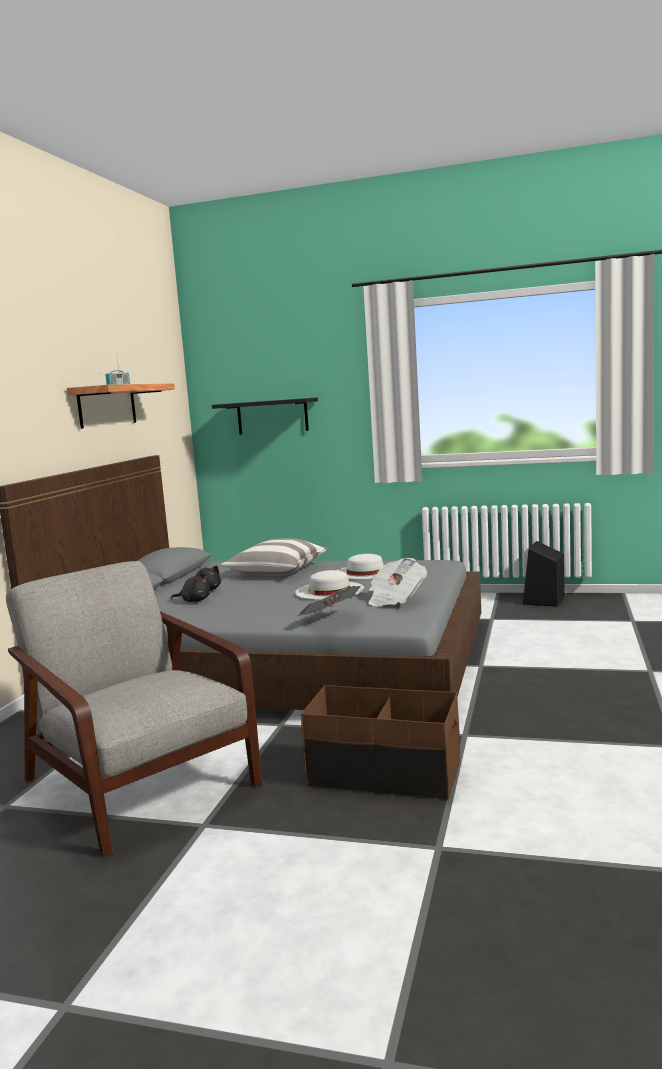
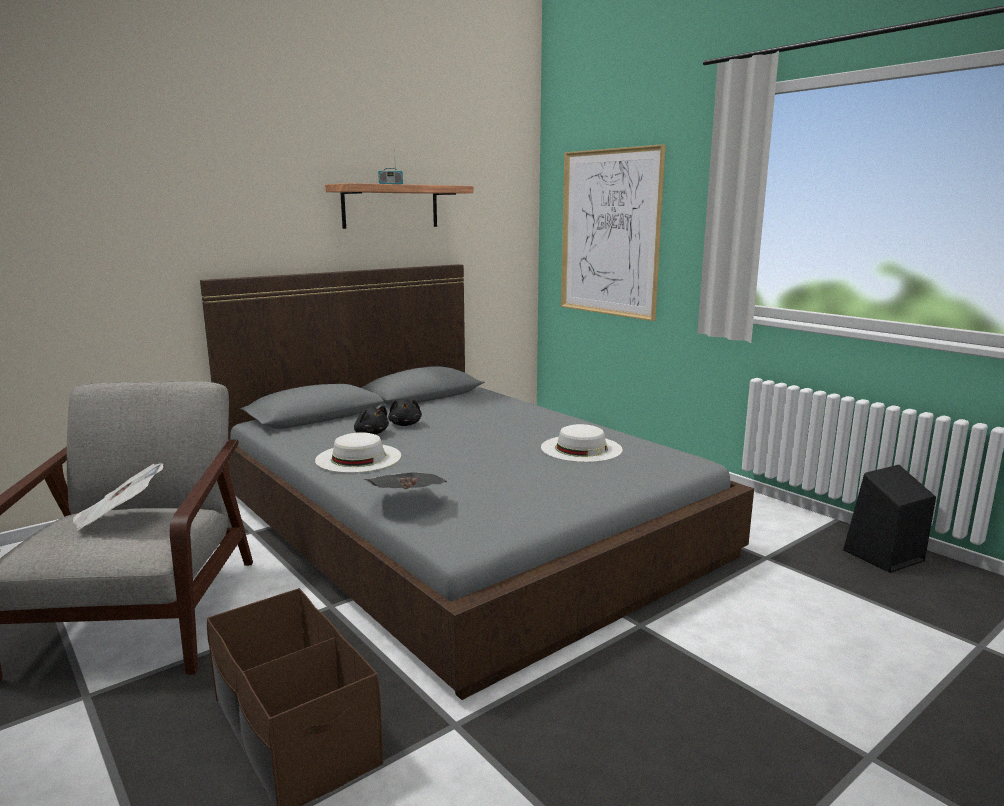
camera: 35 degrees right, 5 degrees up
black shelf [212,397,318,435] -> picture [561,144,666,321]
pillow [221,539,328,575] -> none
white hat [295,570,364,600] -> white hat moved to [315,432,401,473]
newspaper [369,558,427,606] -> newspaper moved to [73,463,164,531]

